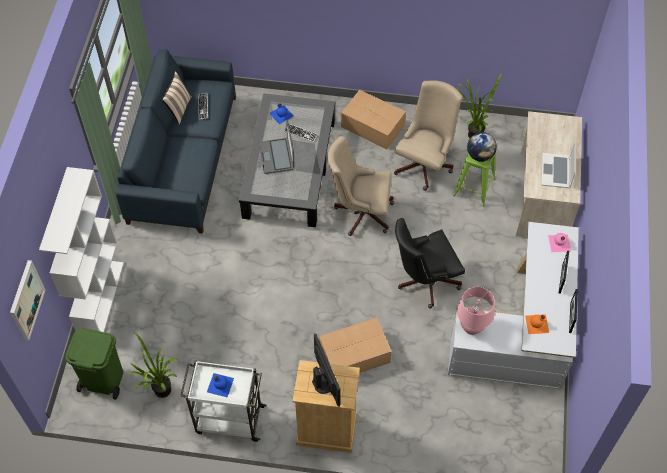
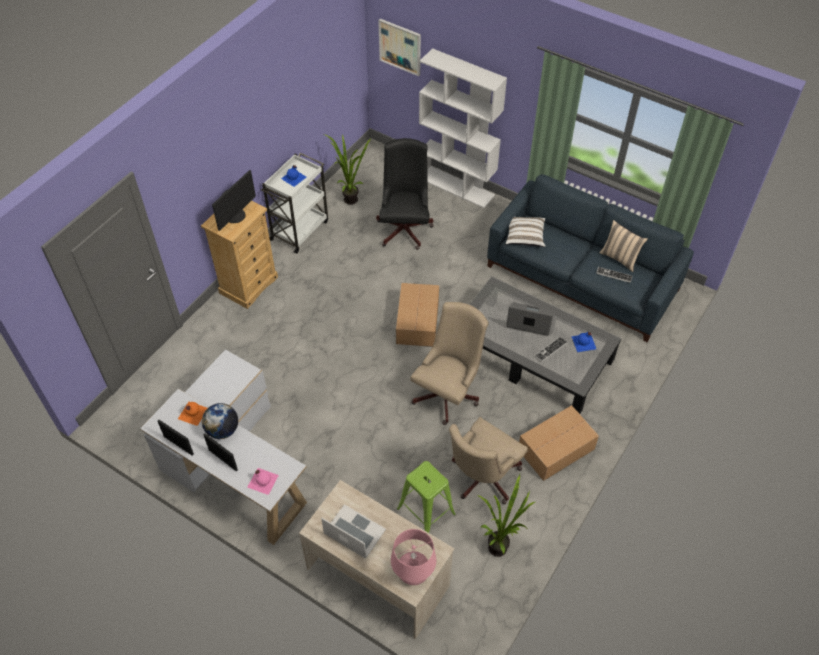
camera: 115 degrees right, 5 degrees down
green trash can [65,328,123,400] -> none
monitor [312,334,341,407] -> monitor turned 60 degrees counterclockwise [212,170,256,231]
cardboard box [319,317,392,373] -> cardboard box moved to [396,283,439,347]
beige office chair [394,80,463,191] -> beige office chair turned 75 degrees clockwise [449,417,528,504]
black office chair [395,218,465,309] -> black office chair moved to [376,138,434,250]
pink table lamp [457,287,495,335] -> pink table lamp moved to [391,529,436,585]
globe [467,132,497,162] -> globe moved to [202,403,238,439]
none -> white pillow [506,217,545,247]

